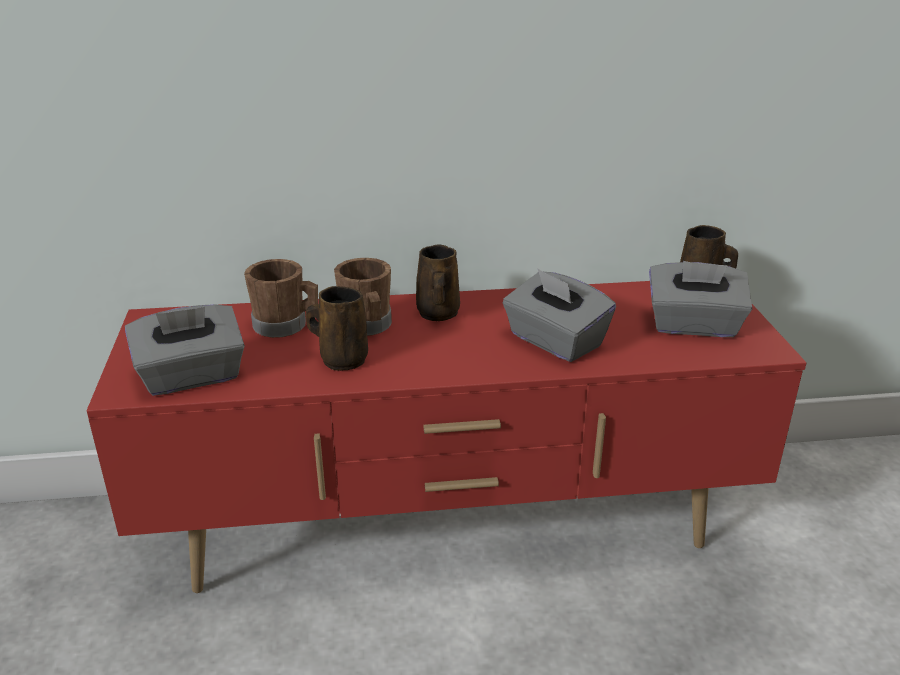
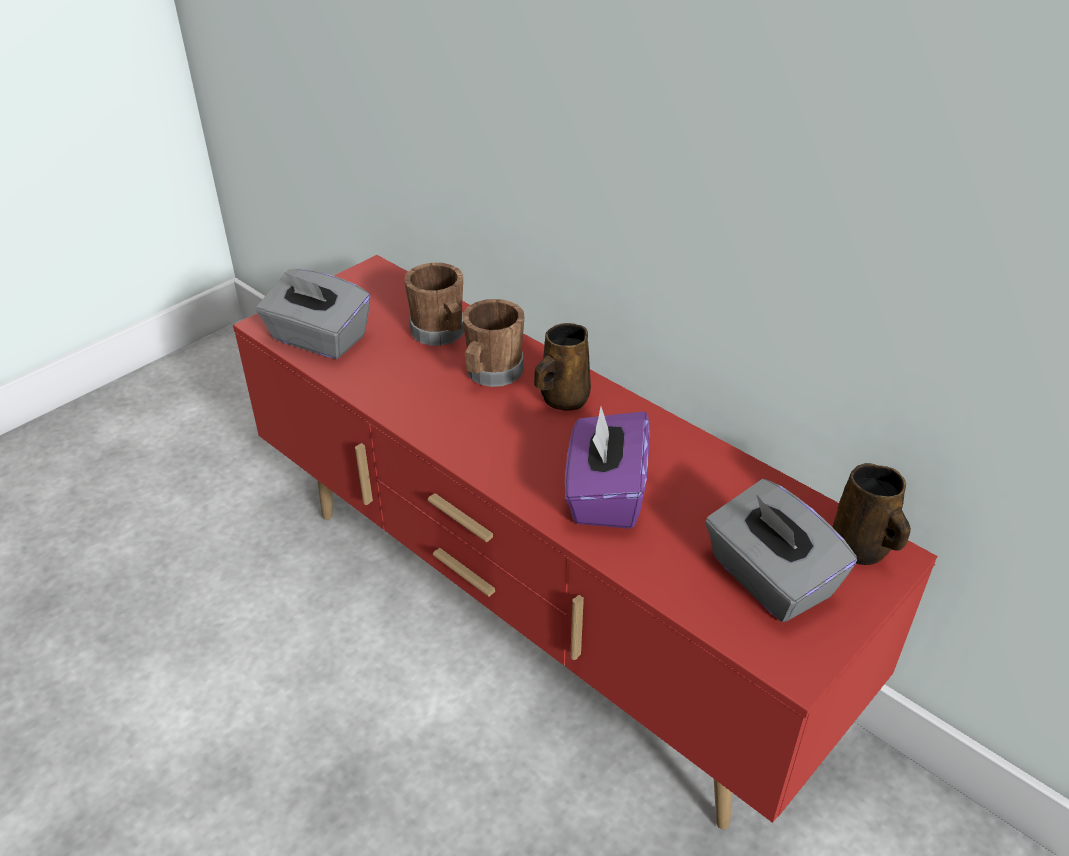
camera: 50 degrees right, 10 degrees up
brown mug [306,286,368,371] -> none
grey tissue box [503,268,616,362] -> purple tissue box [565,407,650,529]

